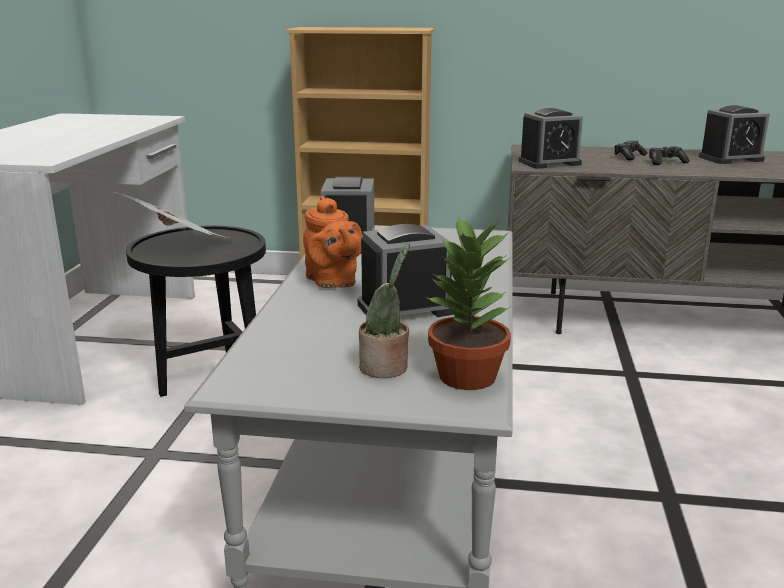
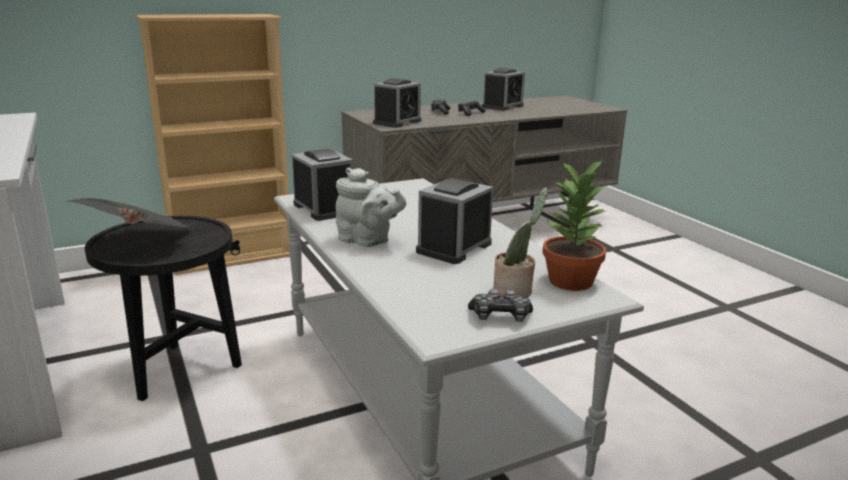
camera: 35 degrees left, 0 degrees up
orange teapot [303,196,363,288] -> grey teapot [336,167,406,247]
none -> game controller [468,289,533,322]

